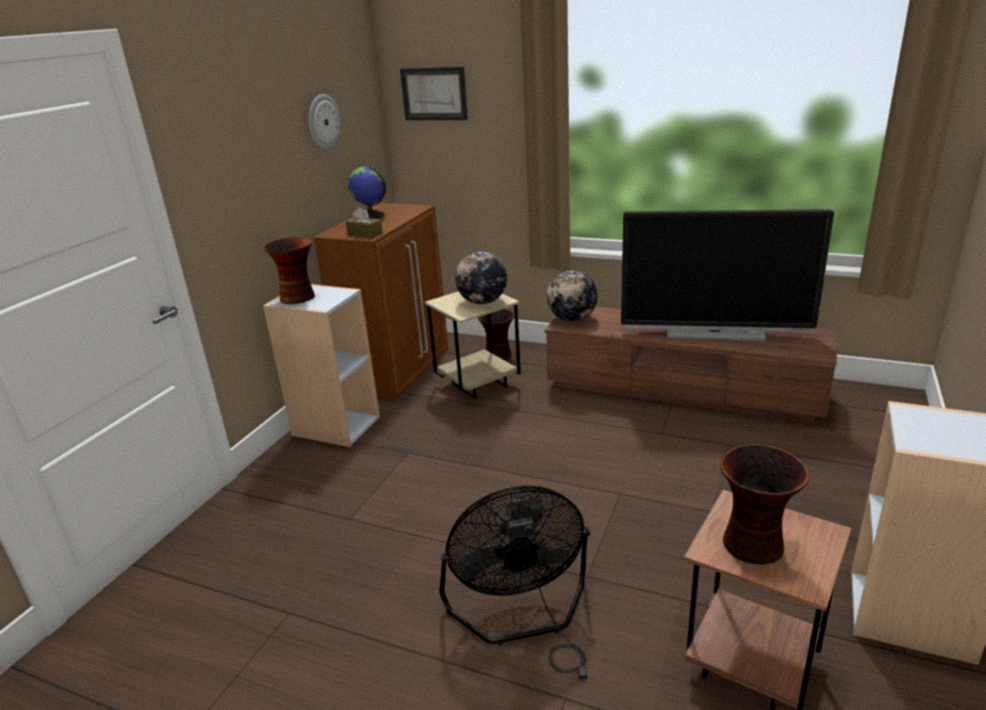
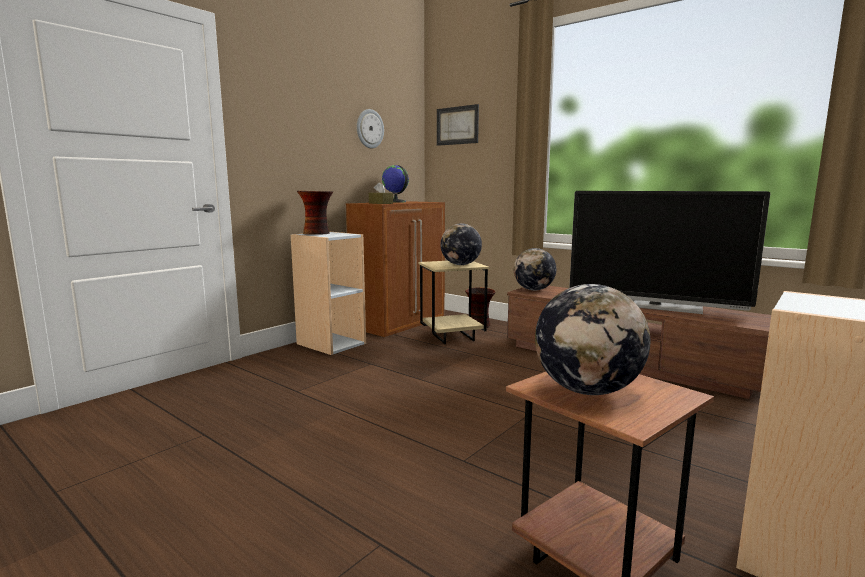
camera: 15 degrees right, 15 degrees down
black fan [439,486,590,681] -> none
vase [720,444,809,564] -> globe [535,284,650,395]

